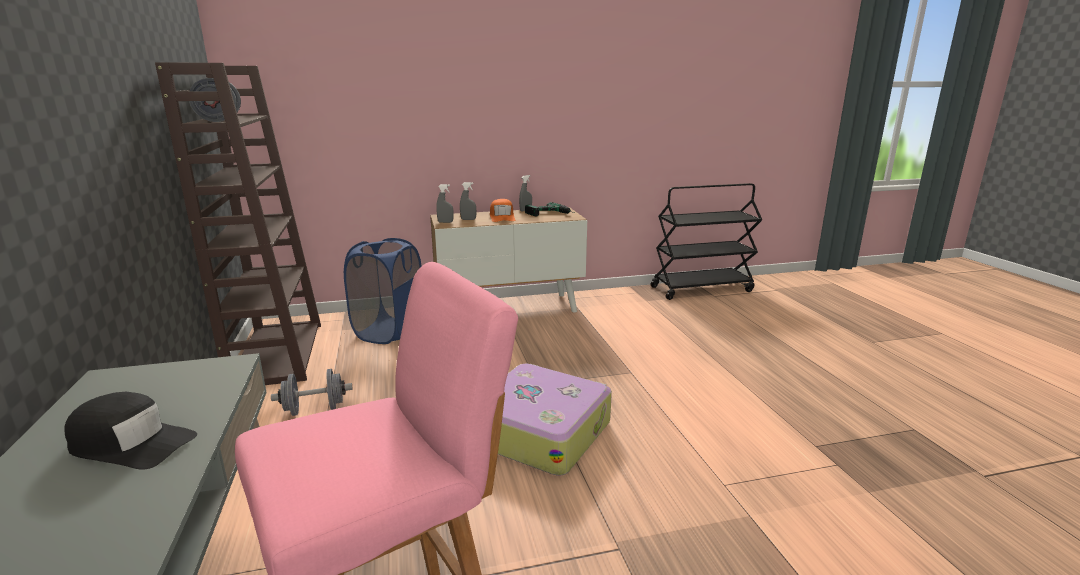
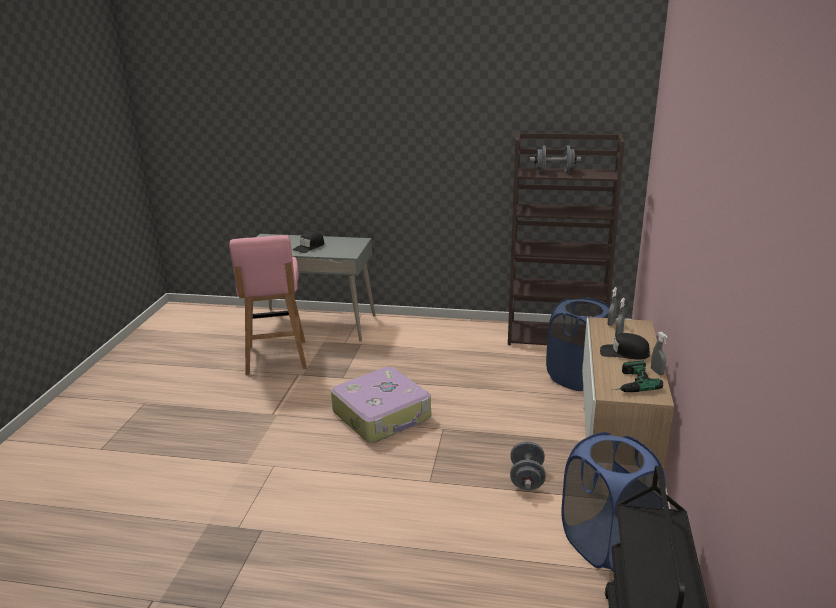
camera: 115 degrees right, 5 degrees up
grey dumbbell [271,369,353,416] -> grey dumbbell moved to [510,441,546,490]
orange cap [490,199,515,222] -> black cap [600,333,650,360]
none -> blue laundry basket [561,432,666,572]

